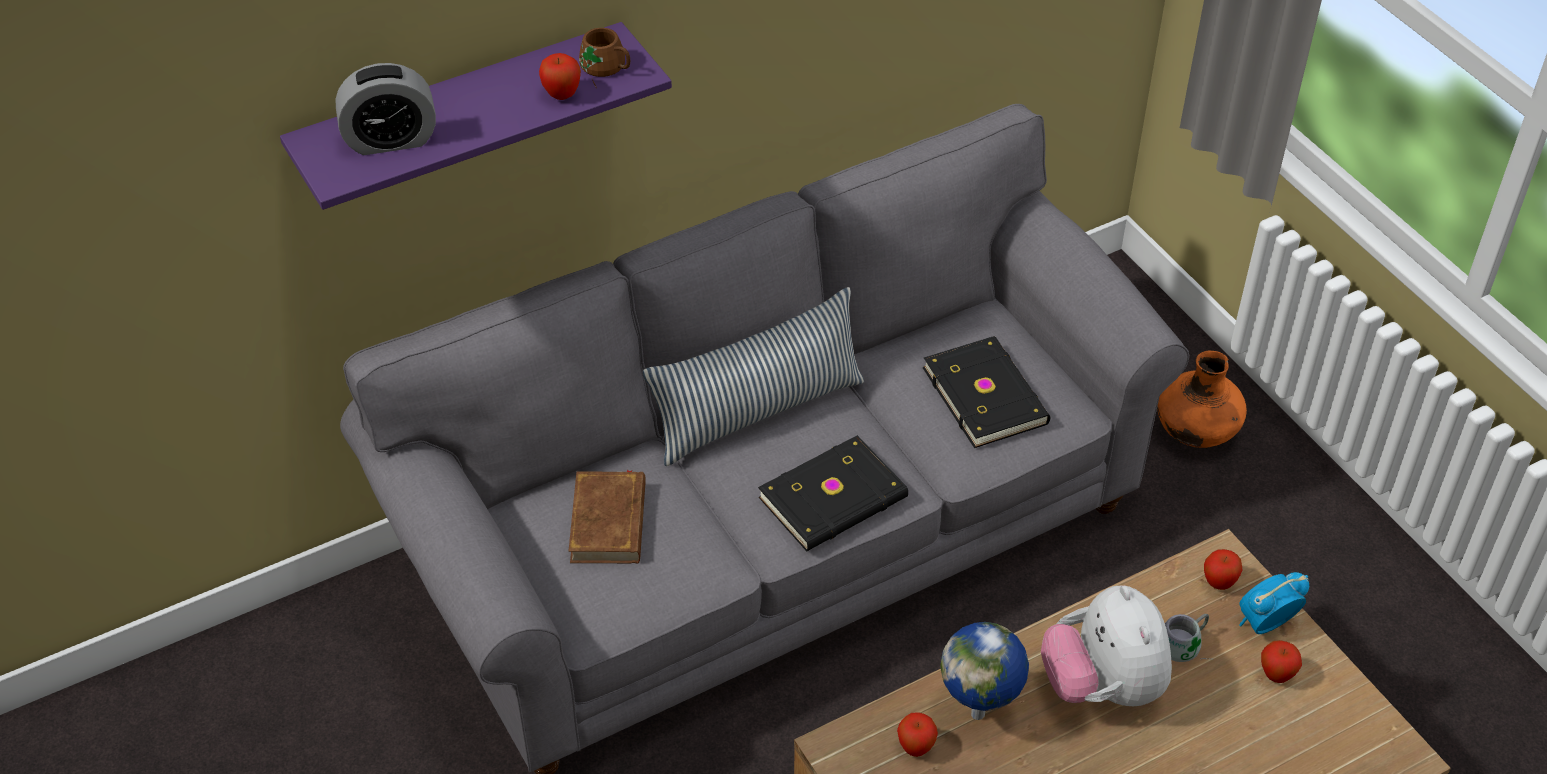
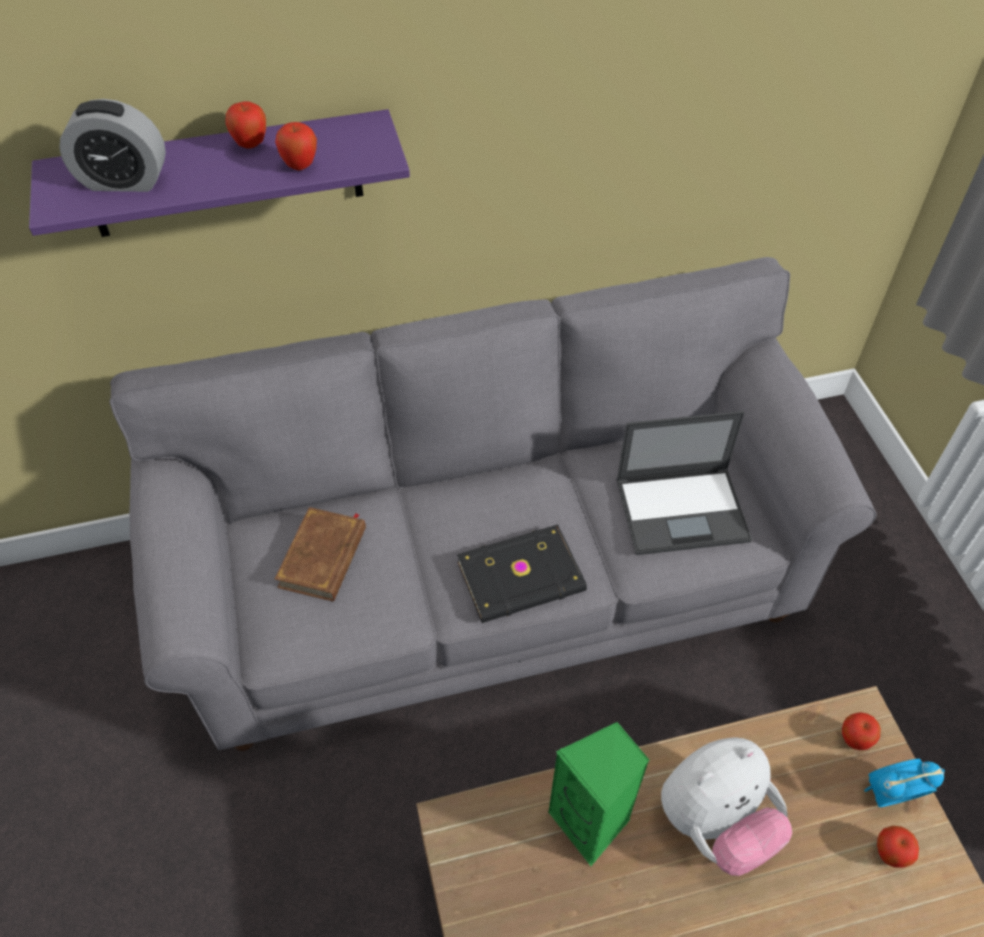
camera: 15 degrees right, 5 degrees up
brown mug [579,28,630,87] -> none
pillow [643,287,864,466] -> none
apple [897,712,938,757] -> apple moved to [226,101,266,149]
black book [923,336,1050,448] -> laptop [616,411,752,555]
globe [940,622,1029,720] -> green speaker [548,722,649,866]
plush toy [1041,585,1172,707] -> plush toy turned 120 degrees counterclockwise [661,737,792,876]
orange vase [1157,351,1247,448] -> none
grey mug [1165,614,1214,662] -> none

